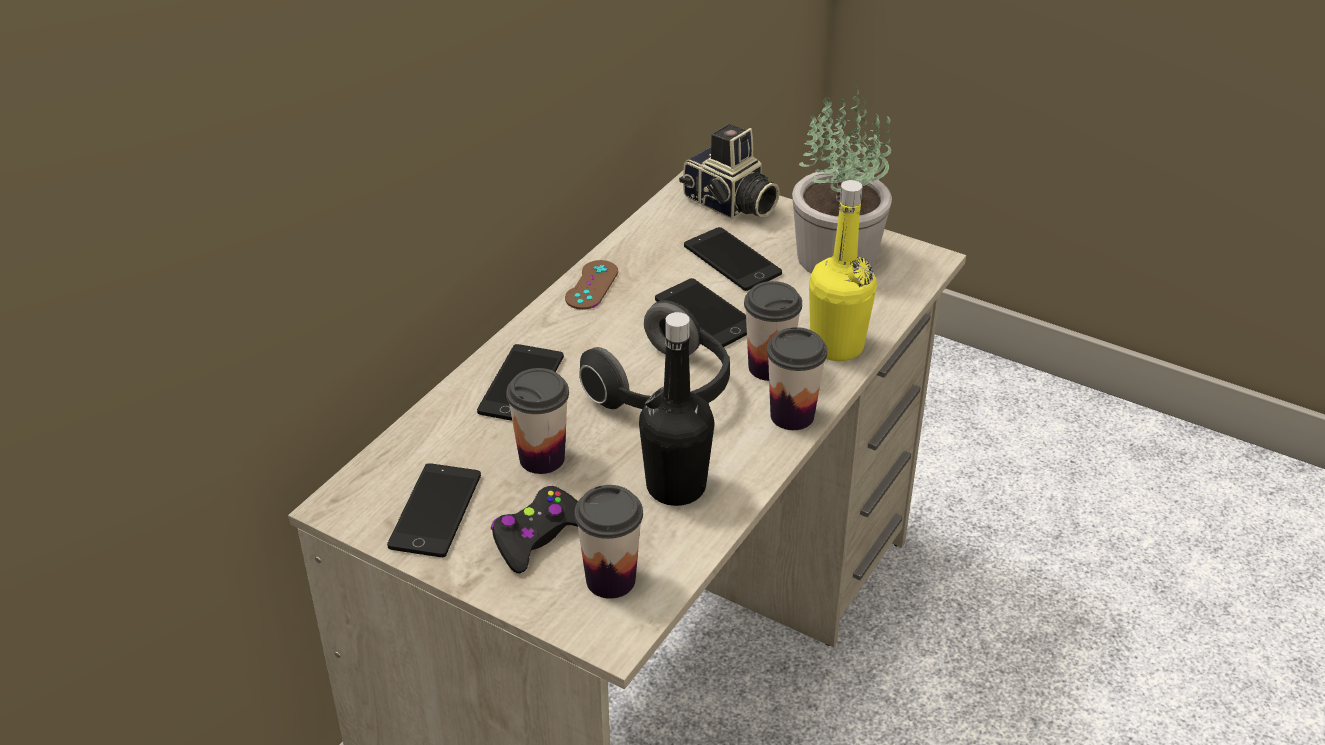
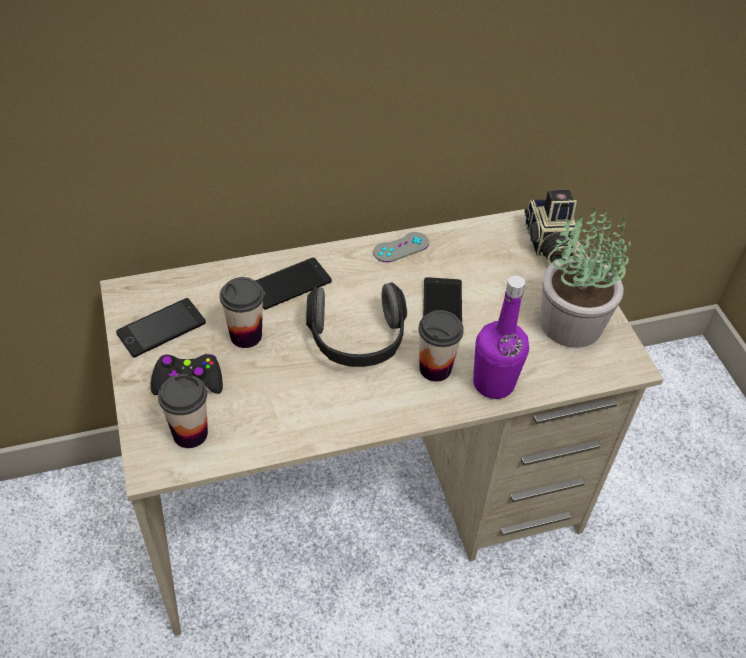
camera: 40 degrees right, 10 degrees up
brown game controller [565,260,618,310] -> grey game controller [373,232,429,263]
black bottle [639,312,714,506] -> none
phone [684,227,782,291] -> none
cup [767,327,827,430] -> none
yellow bottle [809,180,877,361] -> purple bottle [473,276,529,399]

